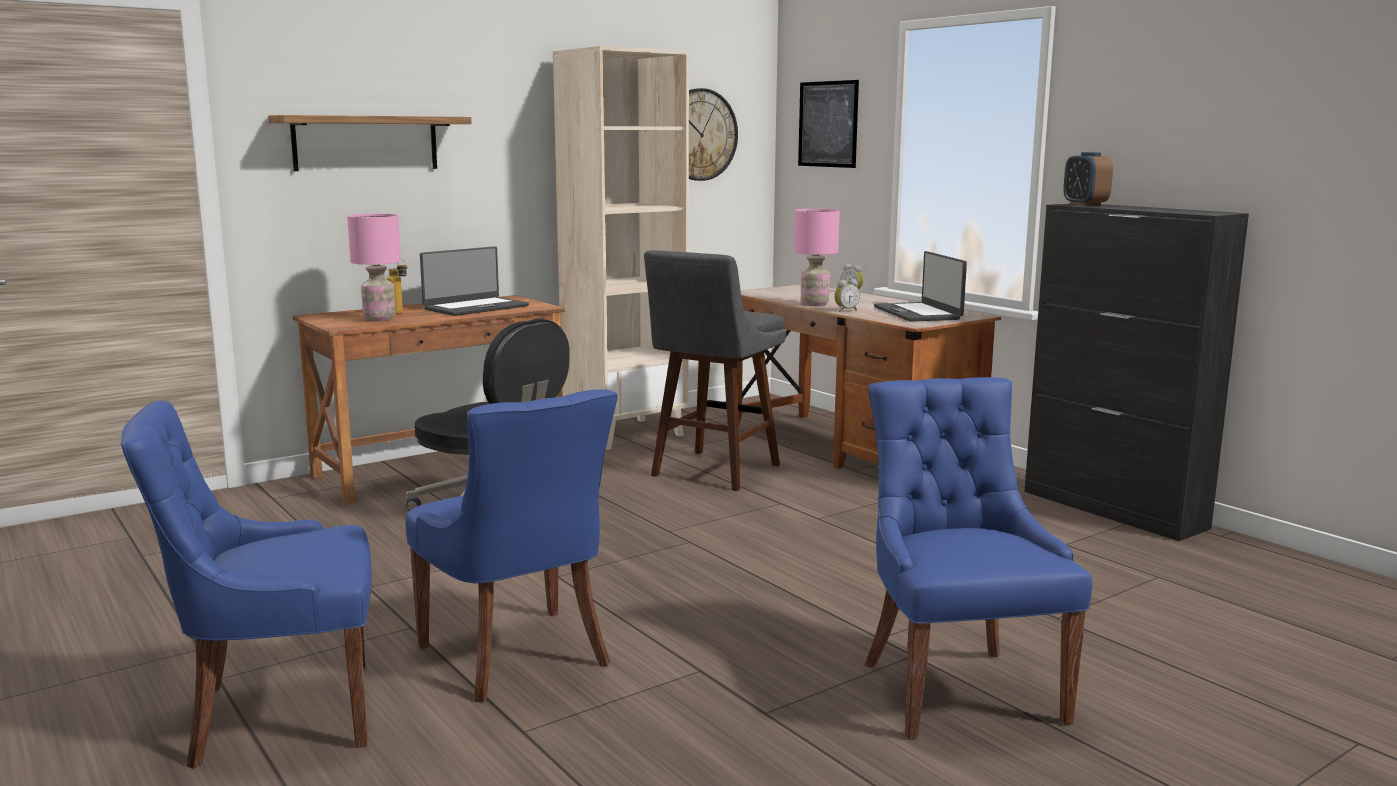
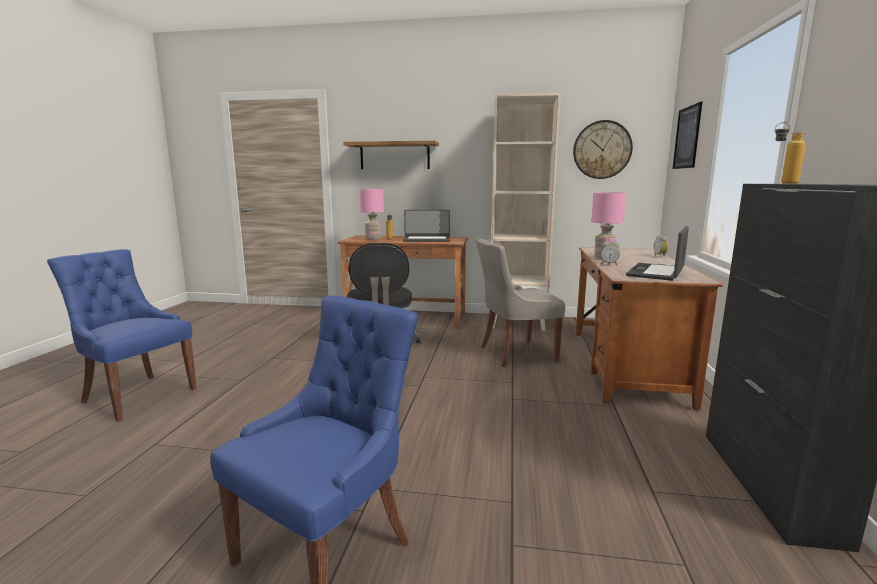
camera: 45 degrees right, 0 degrees up
blue chair [405,390,618,703] -> none
grey stool [644,250,786,491] -> grey chair [476,239,565,367]
alarm clock [1063,152,1113,206] -> bottle [775,122,806,183]

